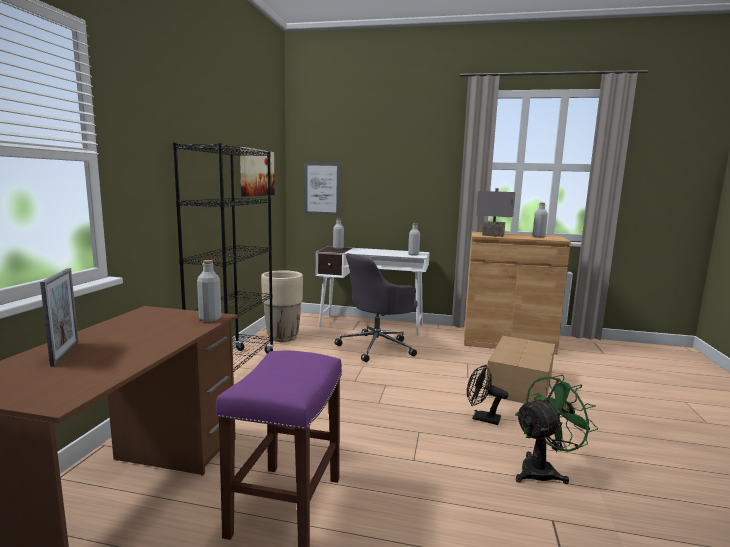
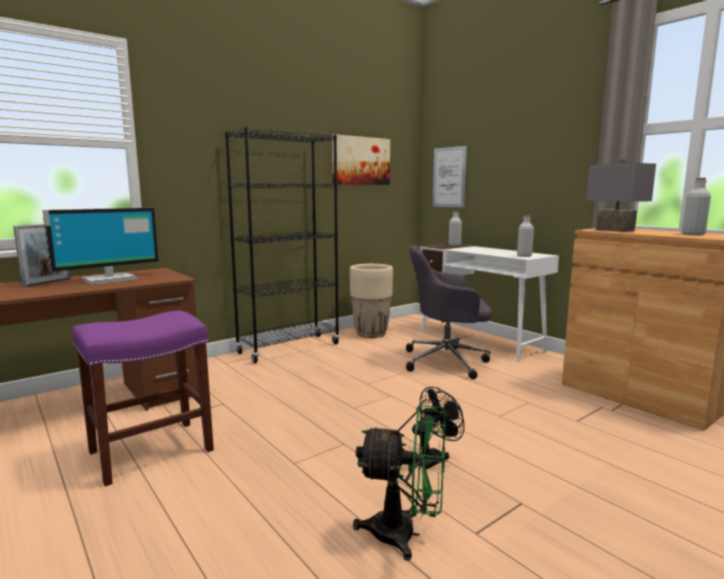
camera: 40 degrees right, 0 degrees up
grey bottle [197,260,221,322] -> none
black fan [467,364,509,425] -> black fan turned 75 degrees clockwise [412,387,465,469]
cardboard box [485,336,555,404] -> none
none -> monitor [42,208,159,285]

